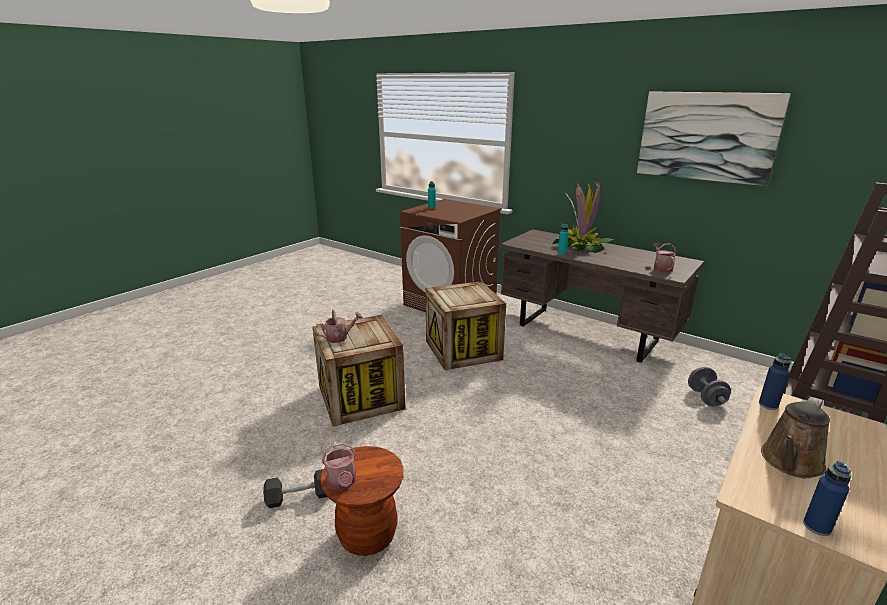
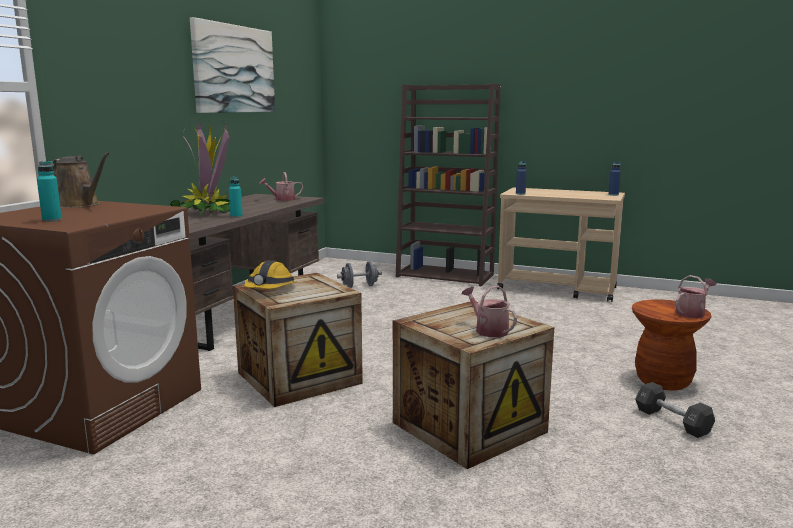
camera: 105 degrees left, 10 degrees down
brown watering can [761,397,830,478] -> brown watering can moved to [53,152,110,208]
none -> hard hat [244,261,297,289]

